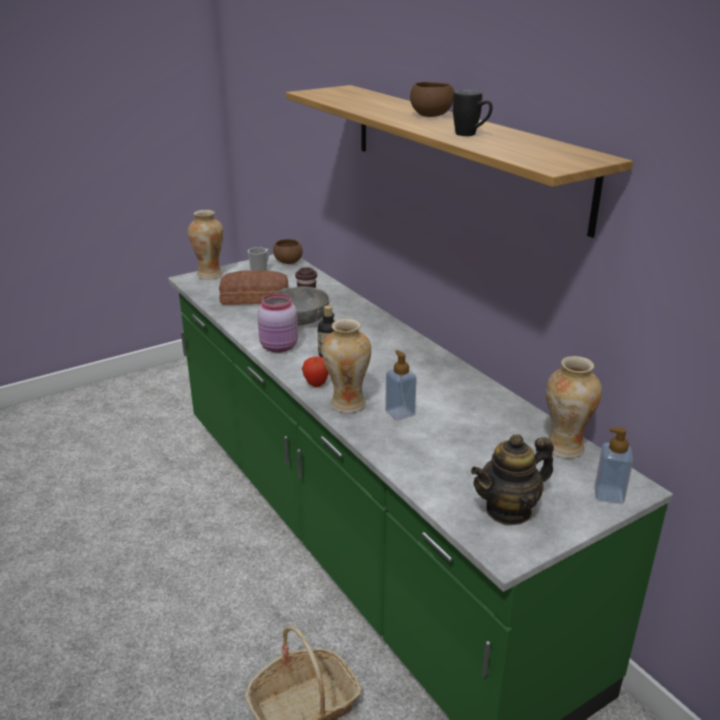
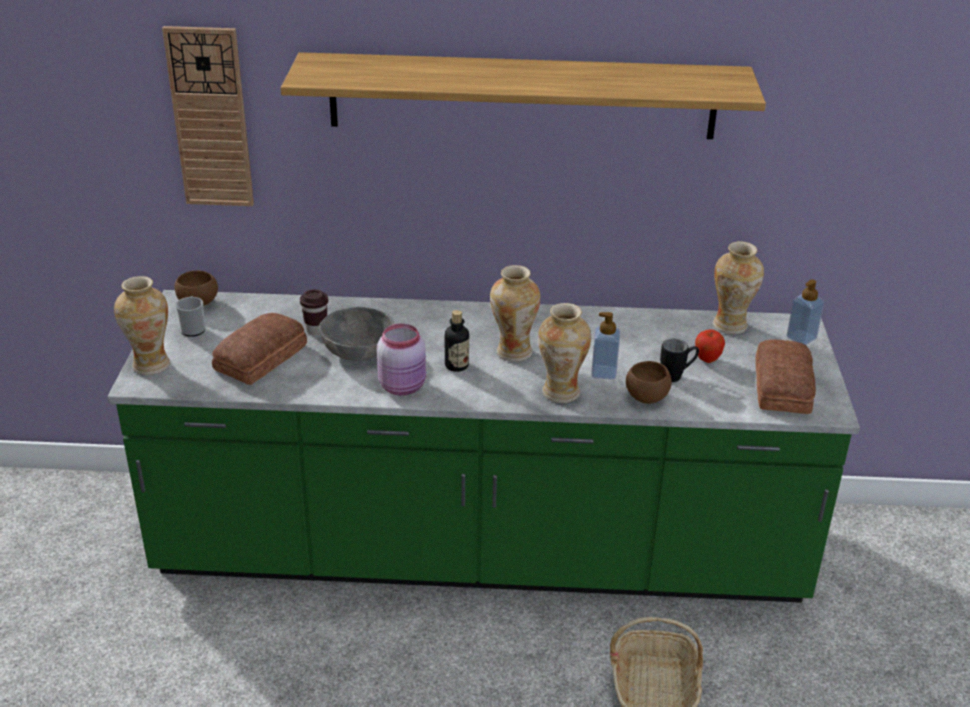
camera: 55 degrees left, 5 degrees up
apple [302,357,329,387] -> apple moved to [695,329,725,363]
brown bowl [410,82,454,117] -> brown bowl moved to [626,361,672,404]
black mug [453,90,493,136] -> black mug moved to [660,339,699,382]
teapot [471,434,554,525] -> bread [755,340,816,414]
none -> wall clock [162,26,254,206]
none -> vase [490,265,540,362]

